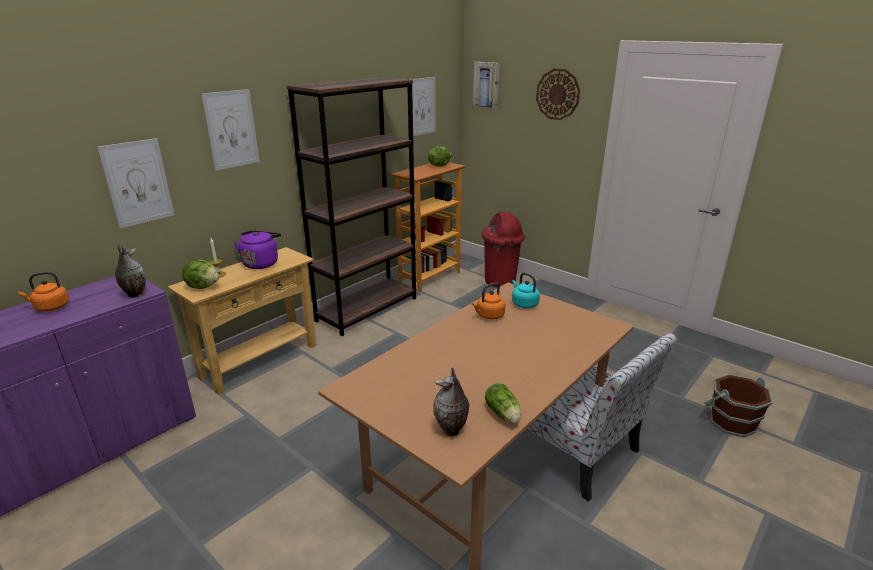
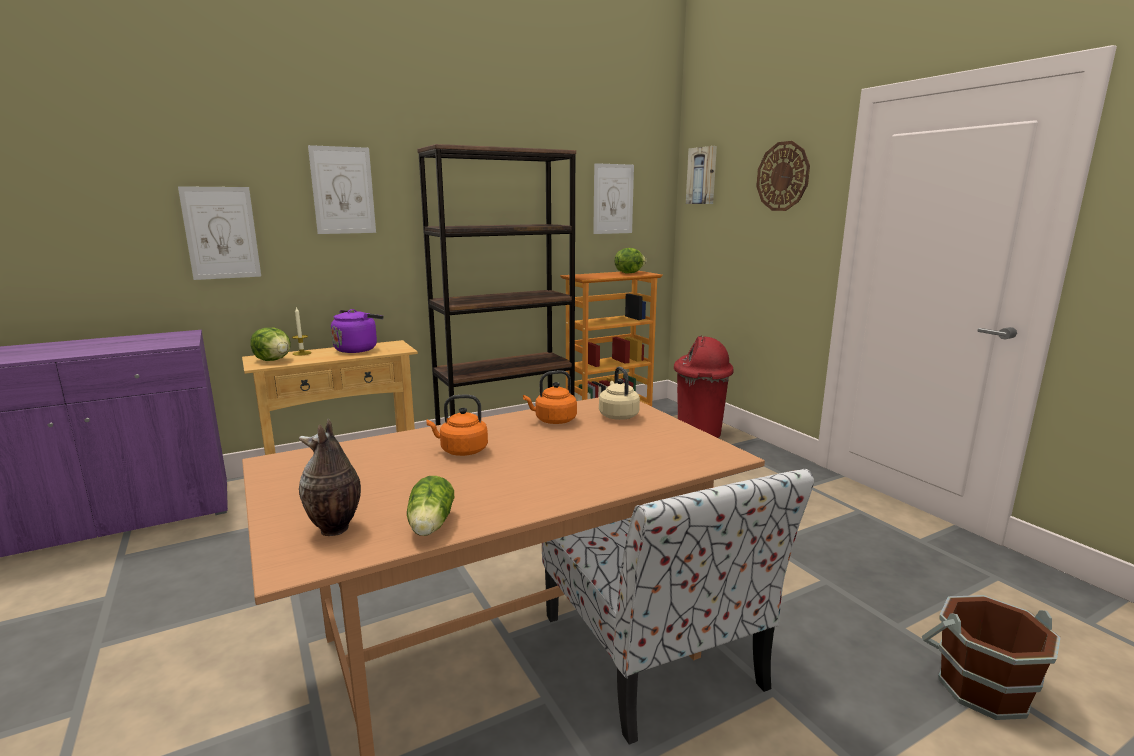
camera: 20 degrees right, 10 degrees down
orange kettle [18,272,69,312] -> orange kettle moved to [426,395,488,456]
vase [115,244,146,298] -> none
turquoise kettle [512,273,540,308] -> beige kettle [599,367,640,420]

